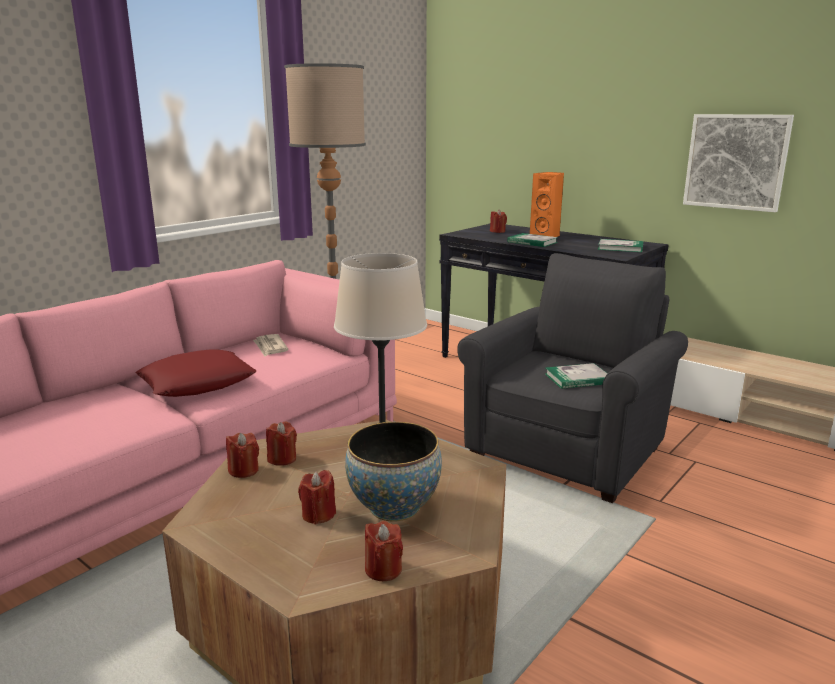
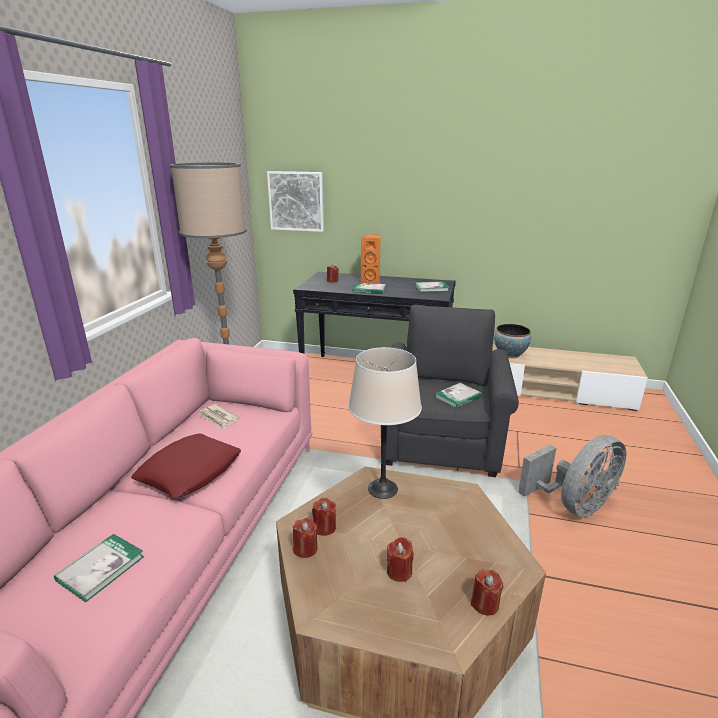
camera: 25 degrees left, 5 degrees up
bowl [345,422,442,521] -> bowl moved to [494,324,531,358]
picture [683,114,794,212] -> picture moved to [267,171,324,232]
none -> book [54,534,144,603]
none -> grey fan [518,435,626,517]

